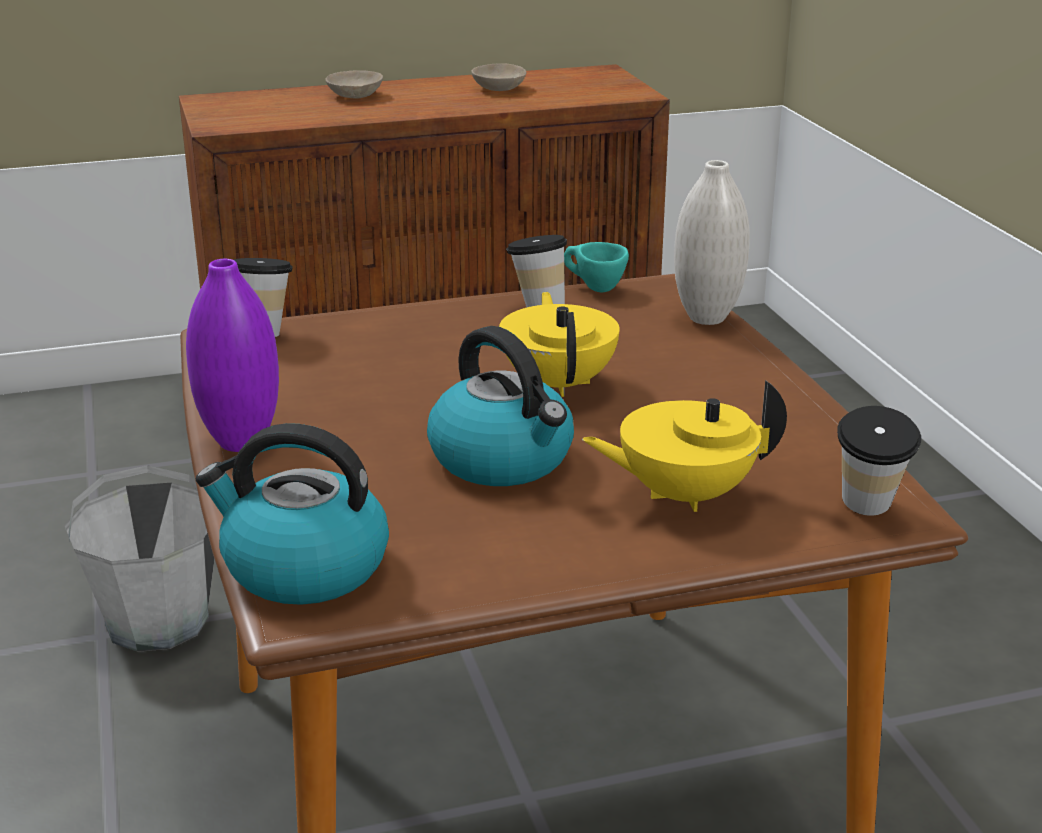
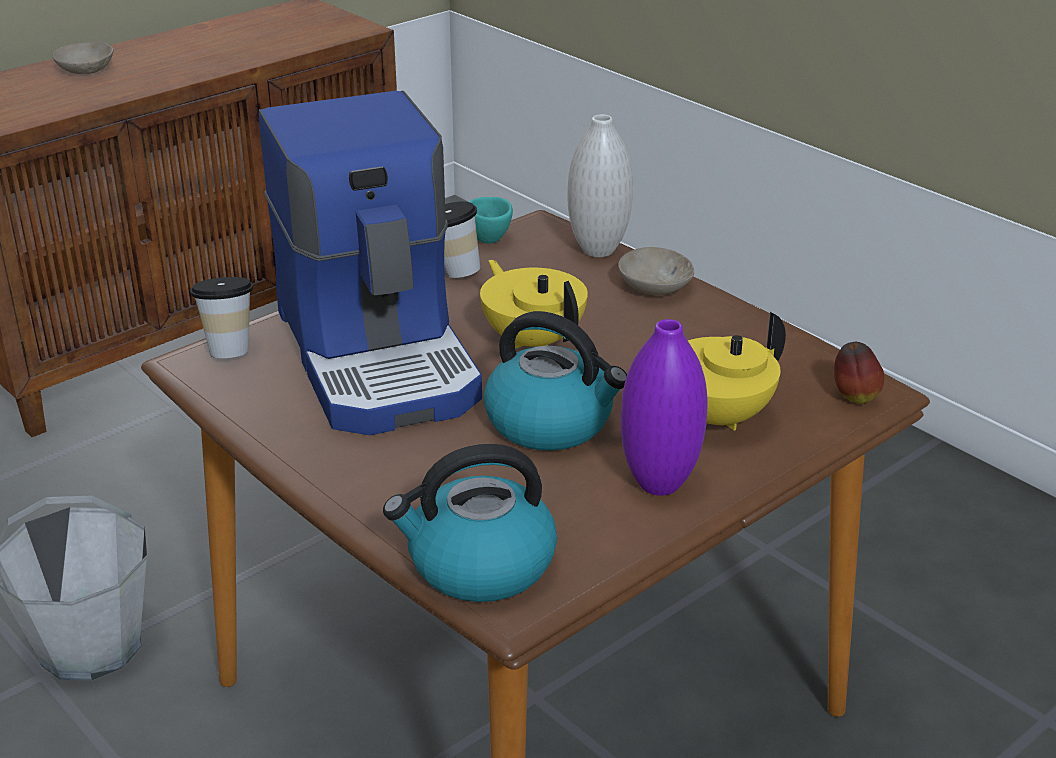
camera: 25 degrees left, 5 degrees up
purple vase [186,259,279,452] -> purple vase moved to [621,319,708,496]
beige bowl [471,63,526,91] -> beige bowl moved to [618,247,694,295]
cup [837,406,921,516] -> apple [834,342,884,404]
none -> coffee machine [259,91,482,435]

